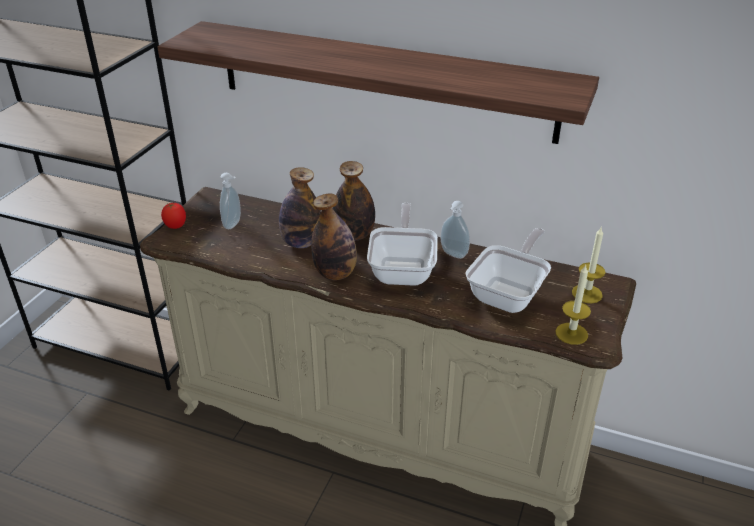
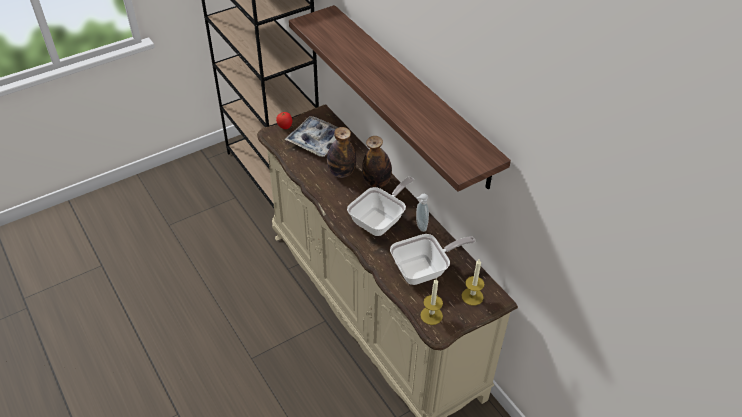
camera: 35 degrees right, 10 degrees up
soap dispenser [220,173,241,229] -> tray [284,116,339,157]
bottle [311,193,357,280] -> none

